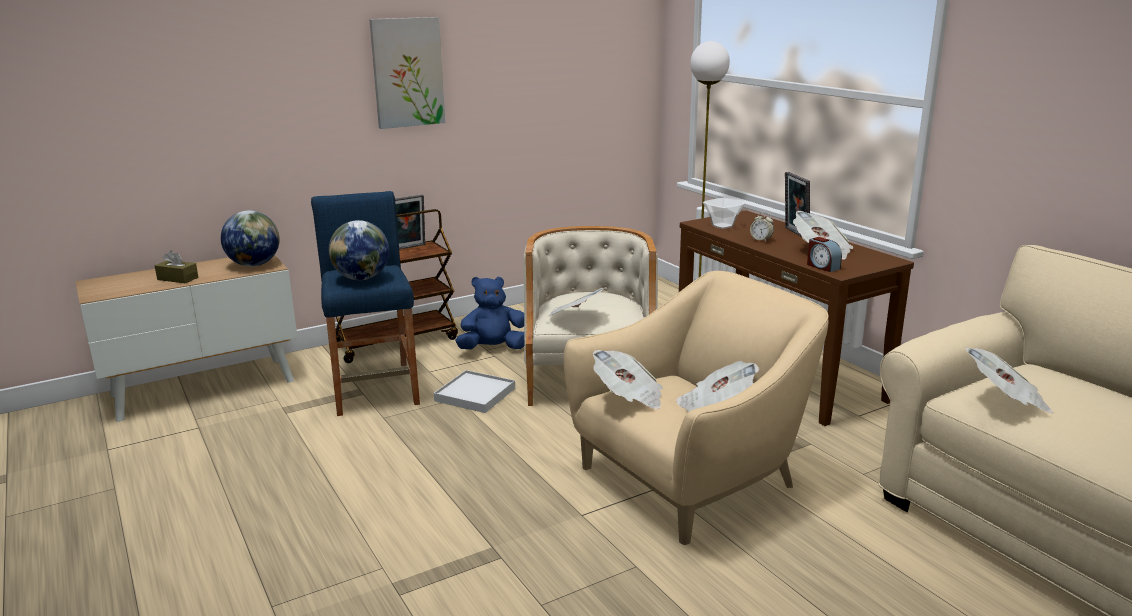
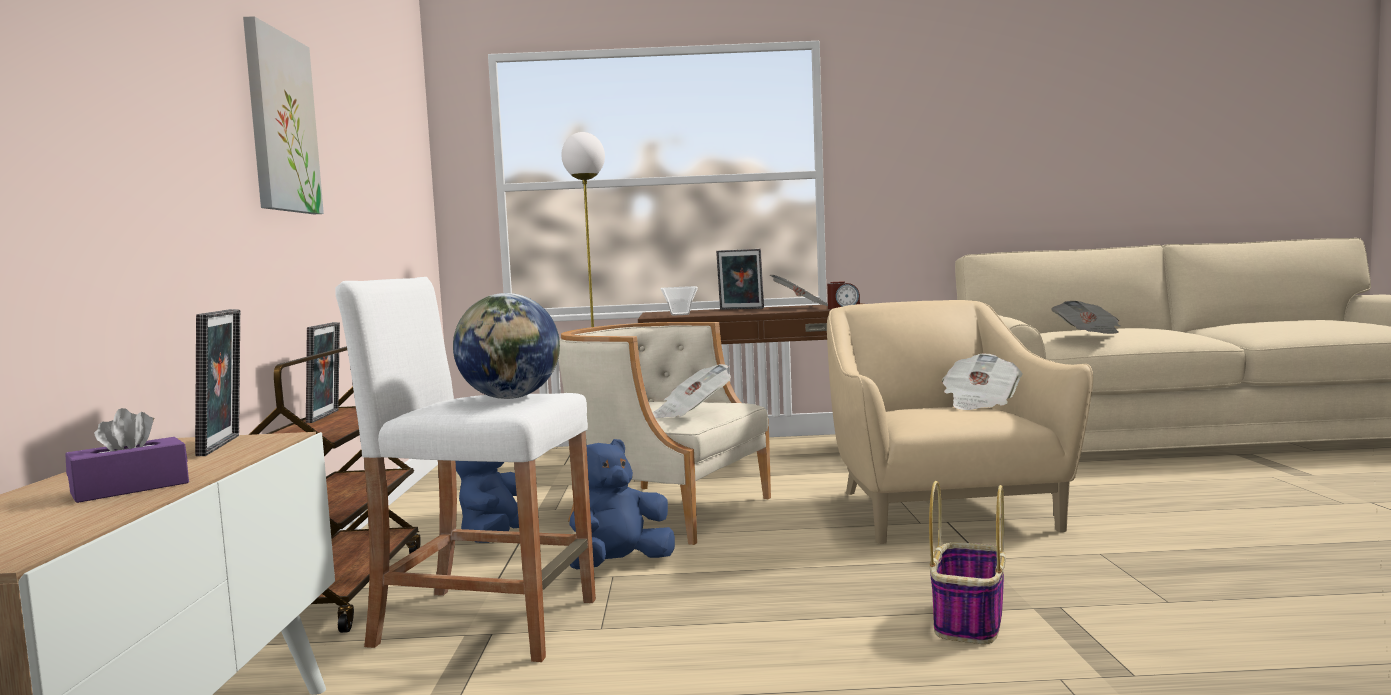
camera: 60 degrees left, 15 degrees down
brown tissue box [155,250,198,283] -> purple tissue box [65,408,189,503]
globe [221,211,280,267] -> picture frame [195,309,241,456]
blue stool [311,191,420,416] -> white stool [335,277,596,662]
white tray [434,370,515,413] -> blue plush toy [569,439,675,569]
newspaper [593,350,663,409] -> none
alarm clock [750,212,774,242] -> none
none -> basket [929,481,1006,644]

